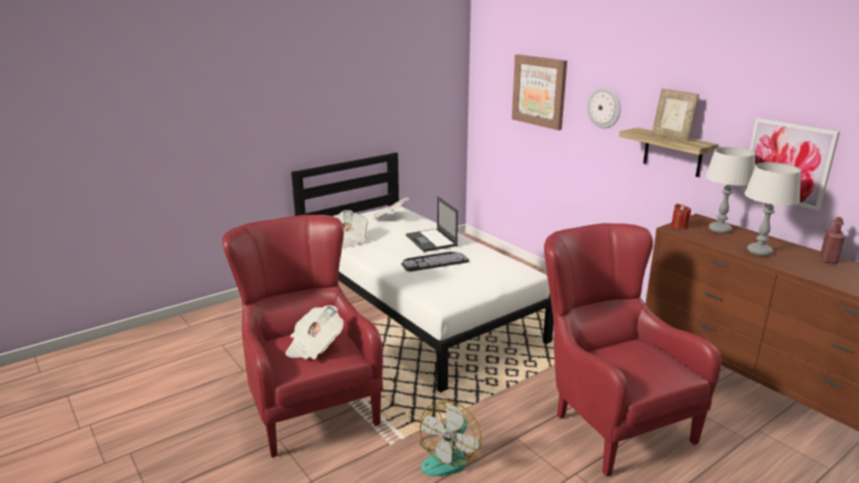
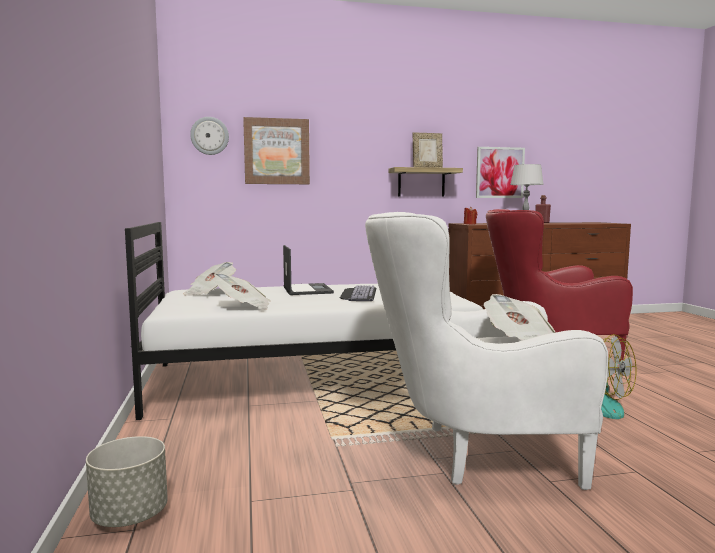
camera: 65 degrees left, 15 degrees down
red armchair [222,215,383,458] -> white armchair [365,212,608,490]
laptop [406,196,458,252] -> laptop turned 105 degrees counterclockwise [283,245,334,295]
wall clock [587,87,621,129] -> wall clock moved to [190,117,229,155]
grey table lamp [705,147,755,233] -> none
none -> grey planter [86,436,168,527]

